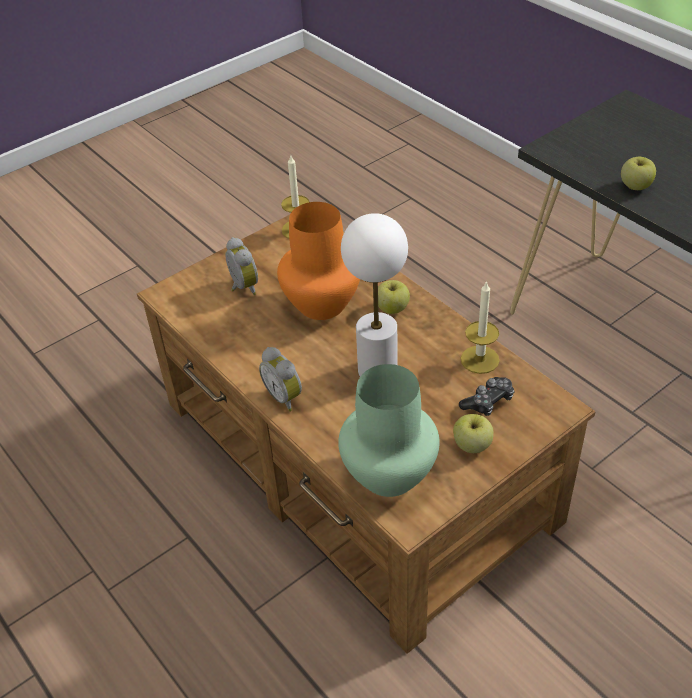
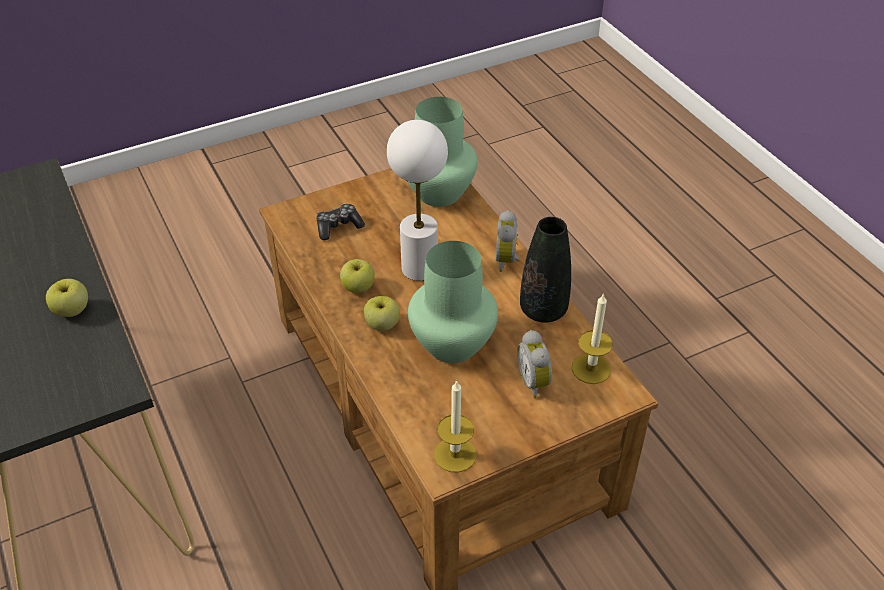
camera: 170 degrees left, 0 degrees up
alarm clock [259,347,302,412] -> alarm clock turned 150 degrees counterclockwise [496,210,520,272]
orange vase [277,202,360,320] -> green vase [408,241,498,363]
apple [453,414,494,453] -> apple moved to [340,259,375,293]
candle [461,281,499,374] -> candle moved to [572,293,613,384]
none -> black vase [520,217,571,323]

